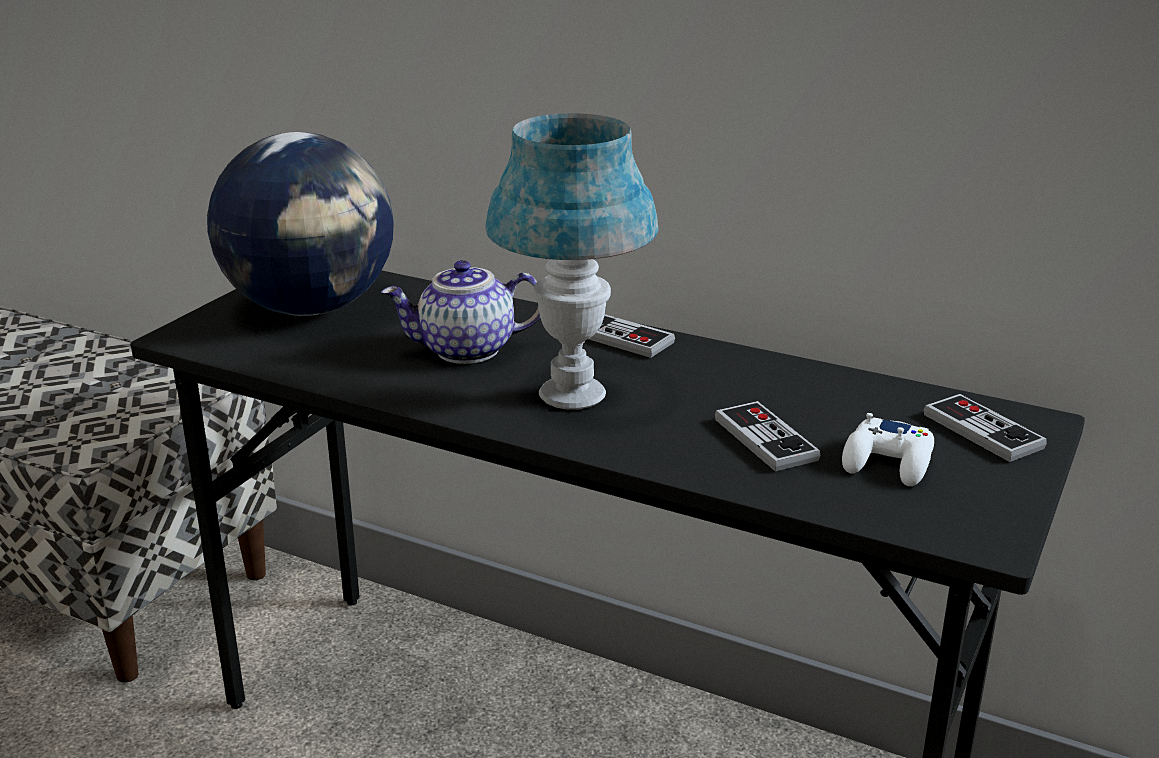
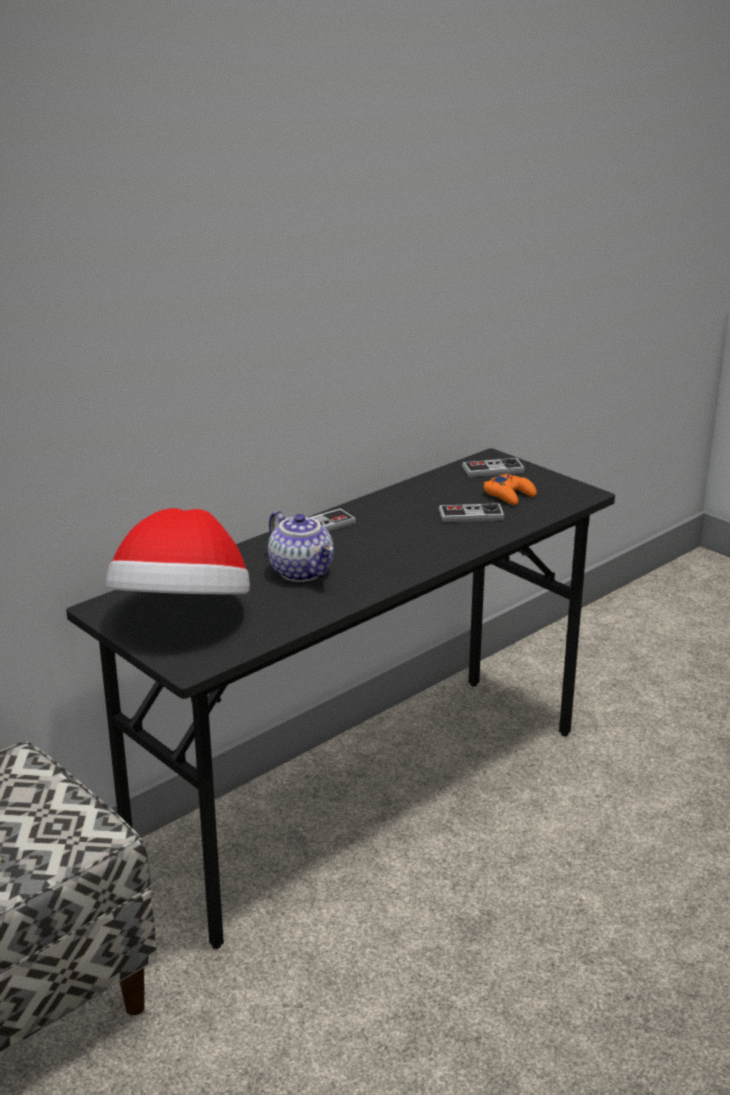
camera: 70 degrees left, 0 degrees up
globe [207,132,394,316] -> hat [106,508,250,594]
teapot [381,260,540,364] -> teapot turned 45 degrees counterclockwise [268,511,334,582]
blue table lamp [485,113,658,410] -> none
white game controller [842,413,934,486] -> orange game controller [483,474,537,505]

